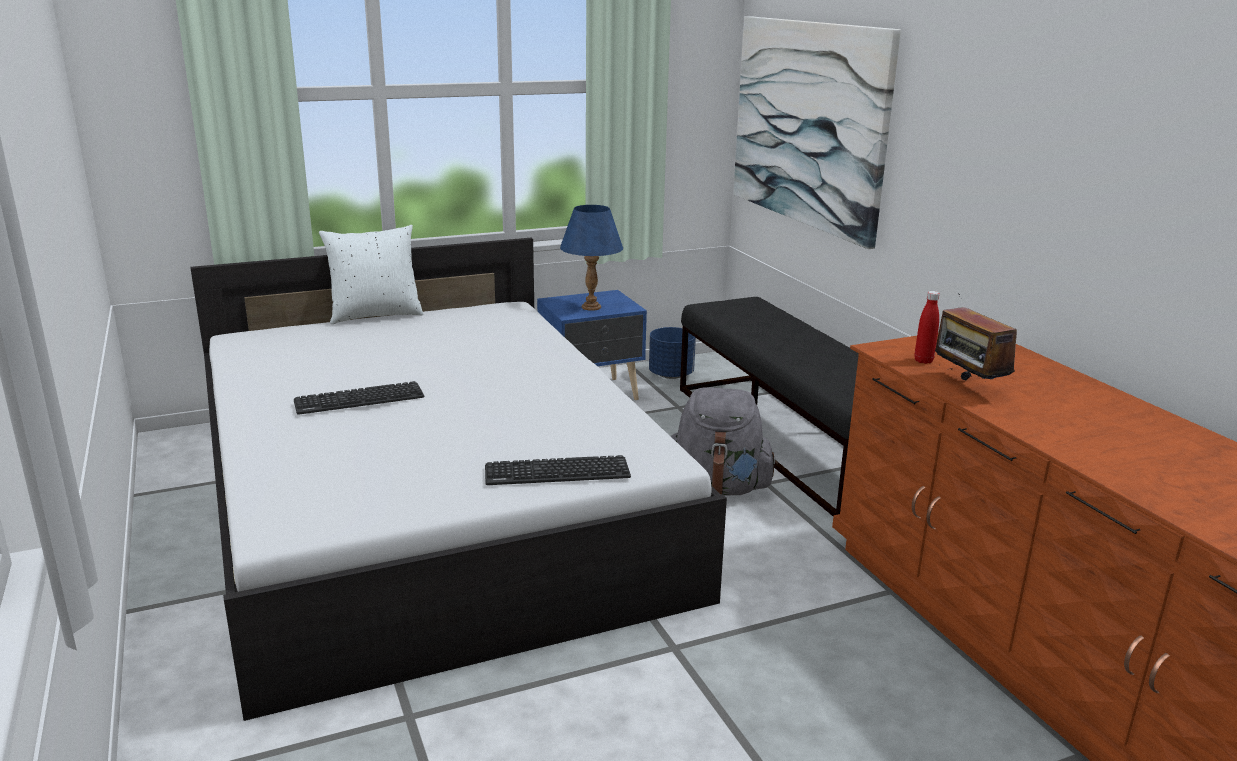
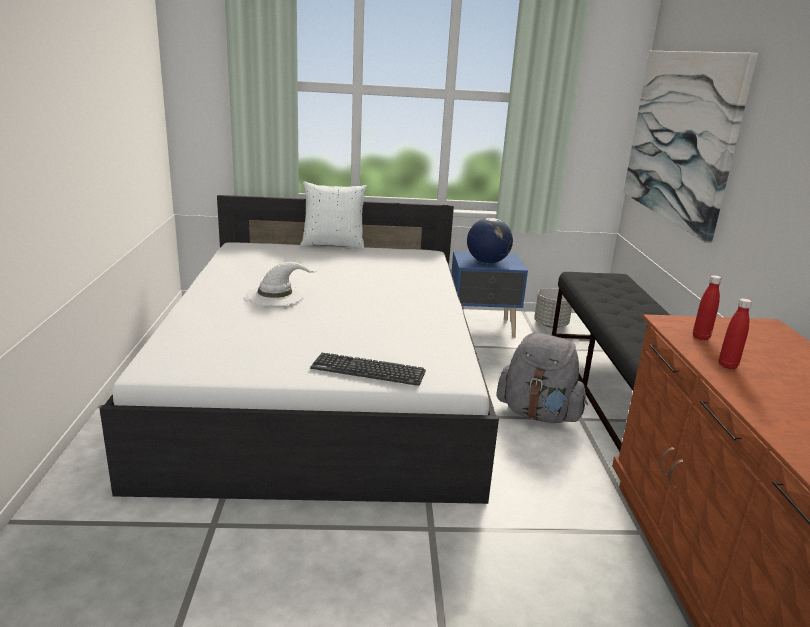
camera: 20 degrees right, 0 degrees up
keyboard [294,381,424,415] -> white hat [246,262,317,306]
blue table lamp [560,205,623,311] -> globe [467,218,513,264]
blue planter [649,327,696,379] -> grey planter [534,288,572,328]
radio [935,294,1017,380] -> red bottle [719,298,752,369]

